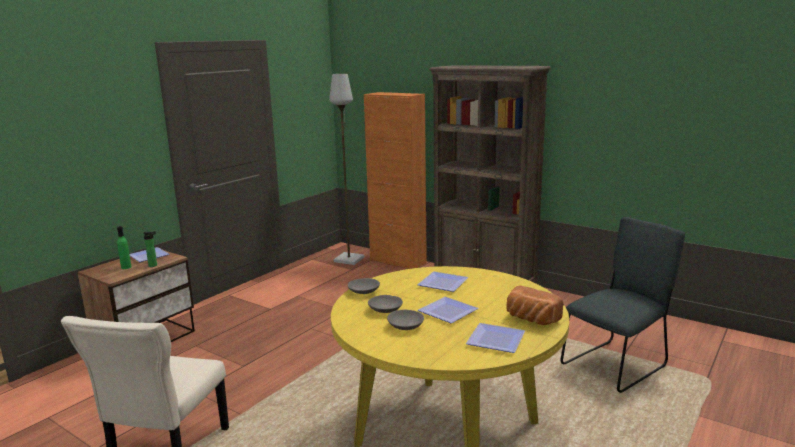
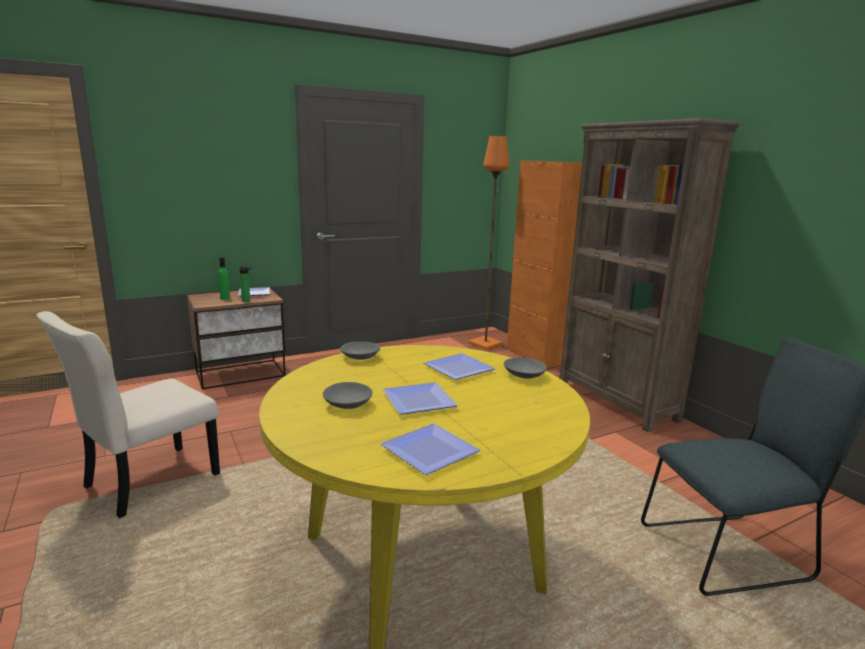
camera: 25 degrees right, 0 degrees up
grey floor lamp [329,74,364,265] -> orange floor lamp [468,136,510,350]
grey bowl [368,295,403,313] -> grey bowl moved to [504,358,547,378]
bread [506,286,564,325] -> none

